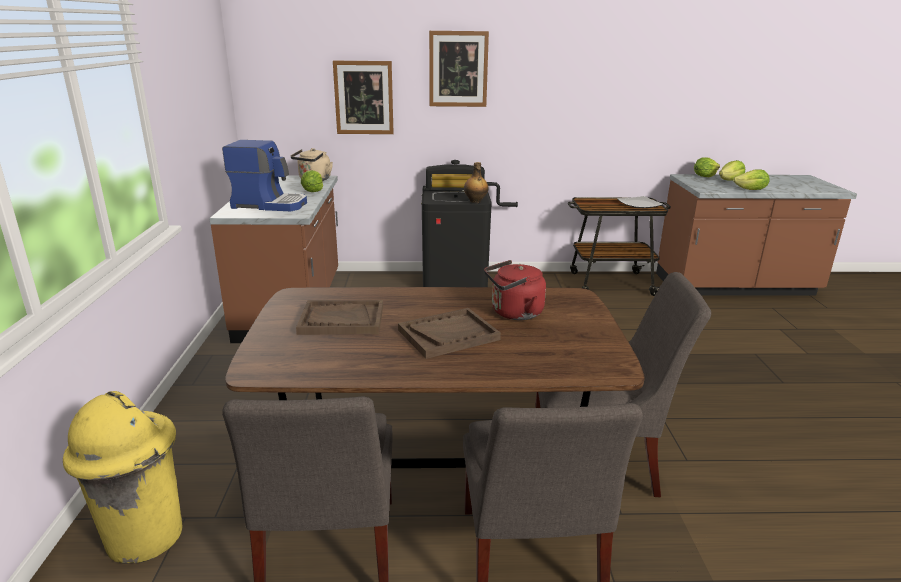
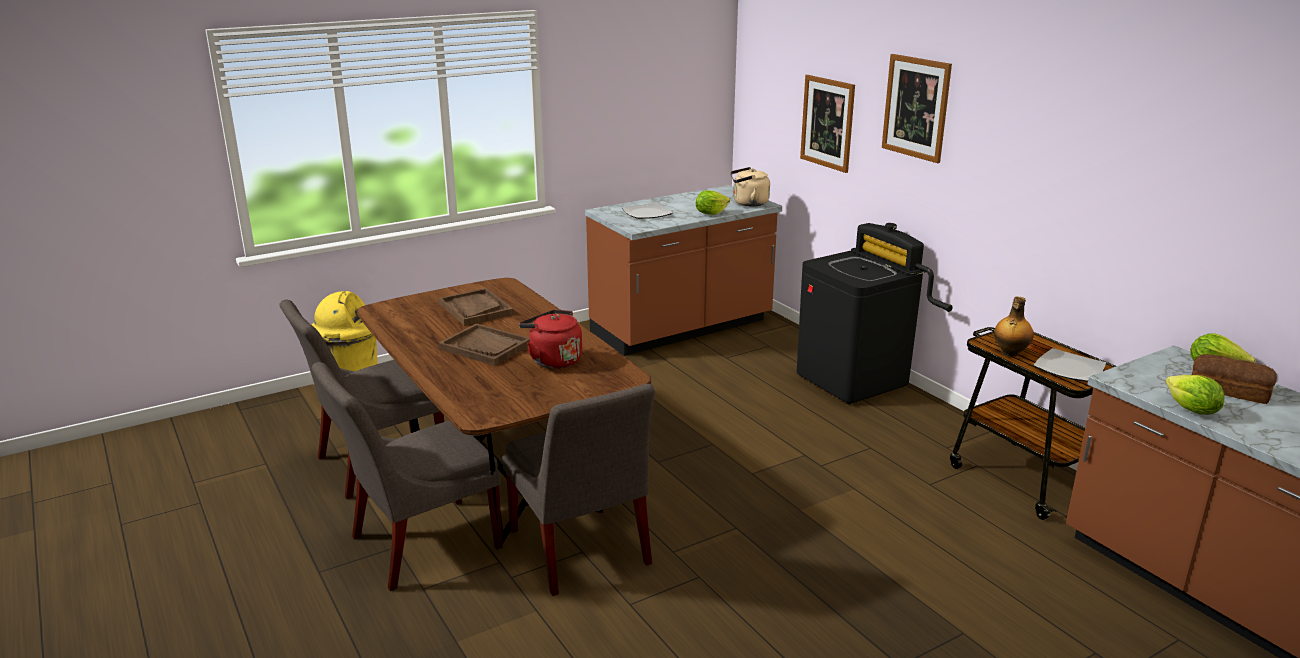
camera: 60 degrees right, 0 degrees up
coffee machine [222,140,307,211] -> plate [622,203,673,219]
bottle [464,162,489,203] -> bottle moved to [994,296,1034,357]
lettuce [719,160,745,181] -> bread [1192,354,1277,404]

